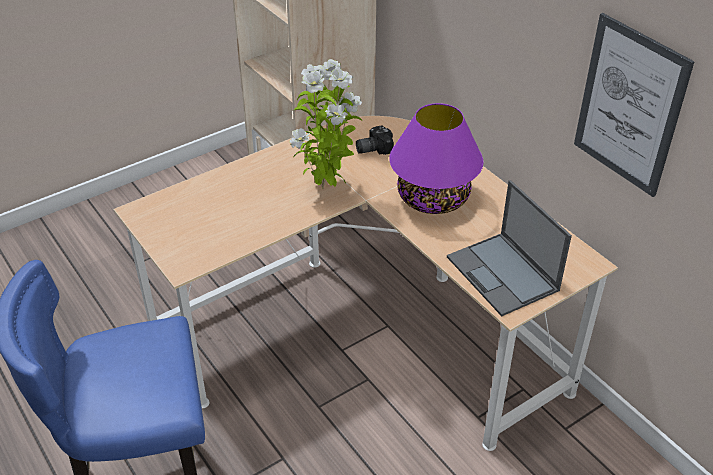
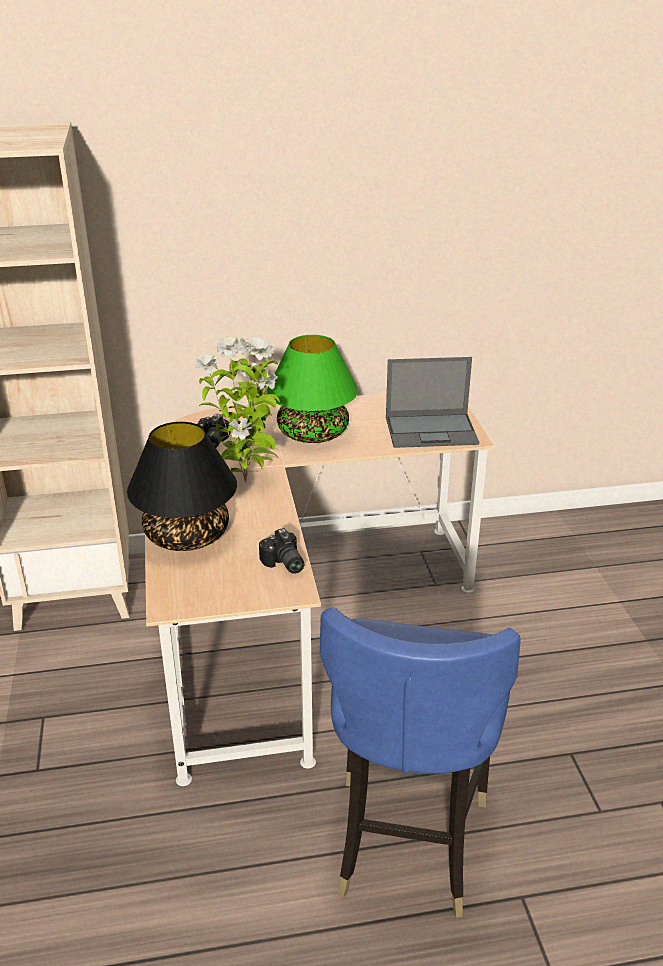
camera: 65 degrees left, 10 degrees down
purple table lamp [389,103,483,214] -> green table lamp [267,335,358,443]
picture [574,13,694,197] -> none
none -> black table lamp [127,422,237,551]
none -> camera [259,528,304,574]

